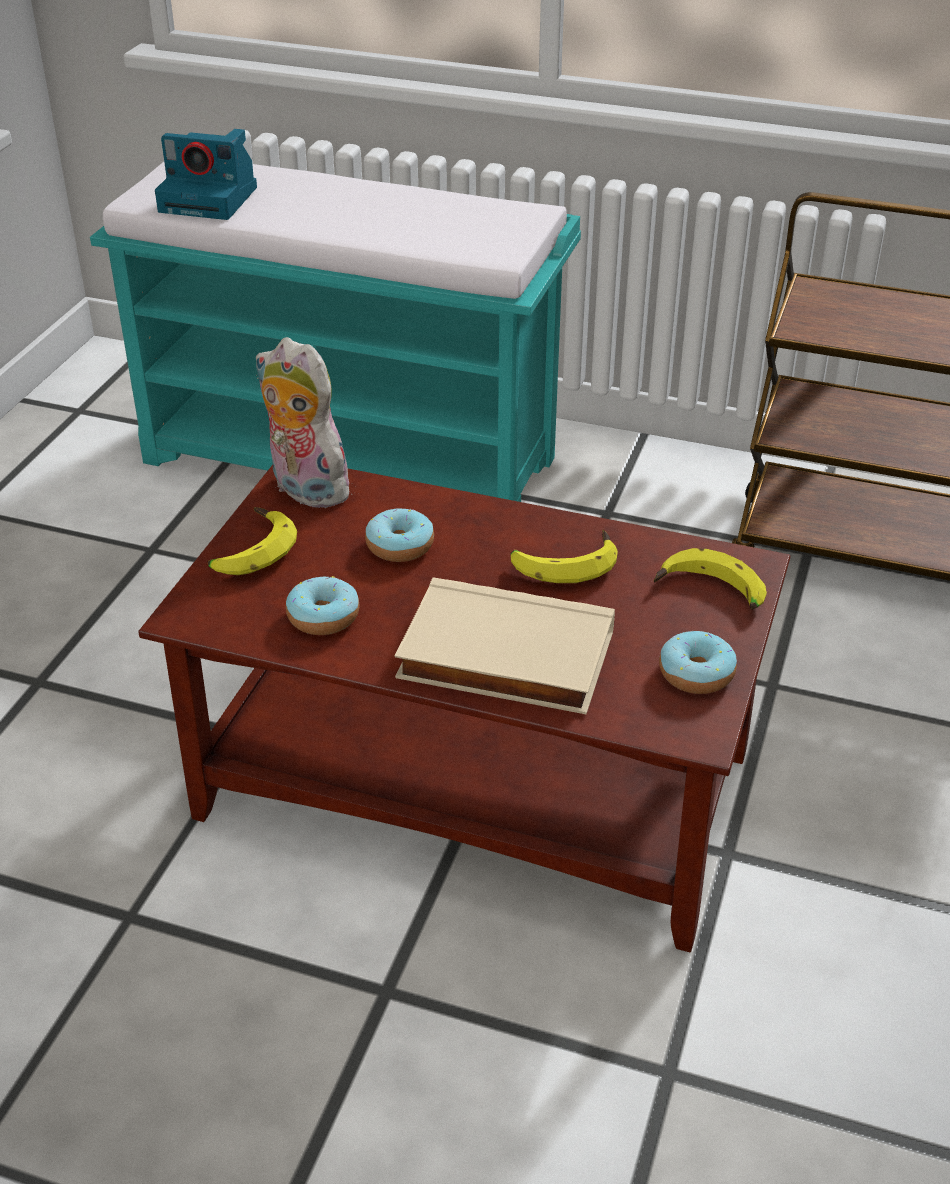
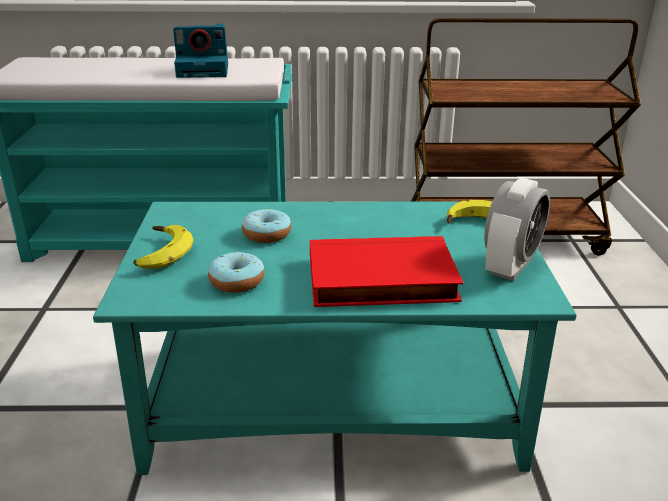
camera: 20 degrees left, 10 degrees down
brown coffee table [139,465,790,952] -> turquoise coffee table [93,202,577,475]
camera [155,129,257,220] -> camera moved to [173,24,228,78]
plush toy [256,337,352,508] -> none
beige book [395,578,615,714] -> red book [310,236,464,307]
banana [511,530,618,583] -> none
donut [659,631,737,694] -> alarm clock [484,178,550,281]

